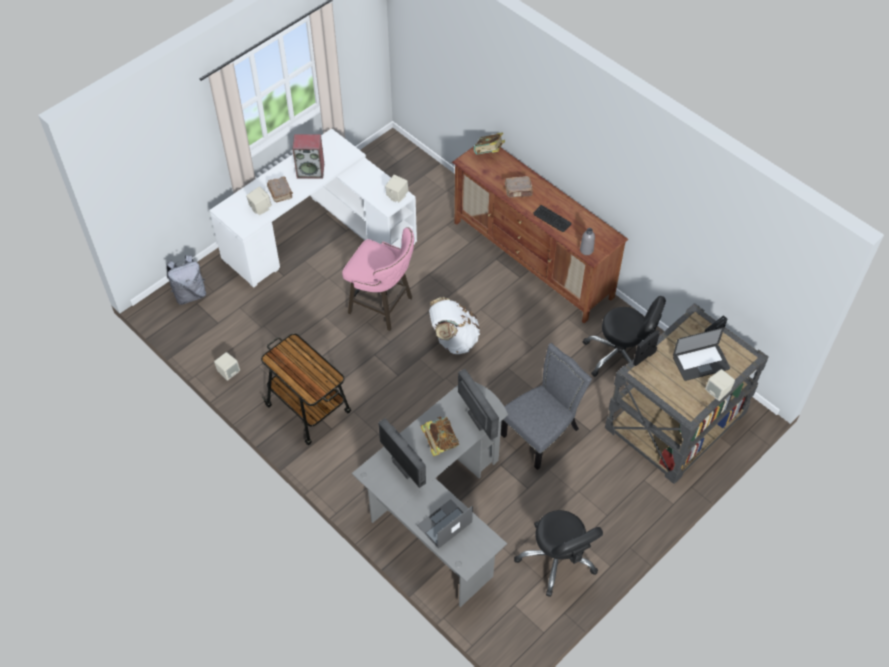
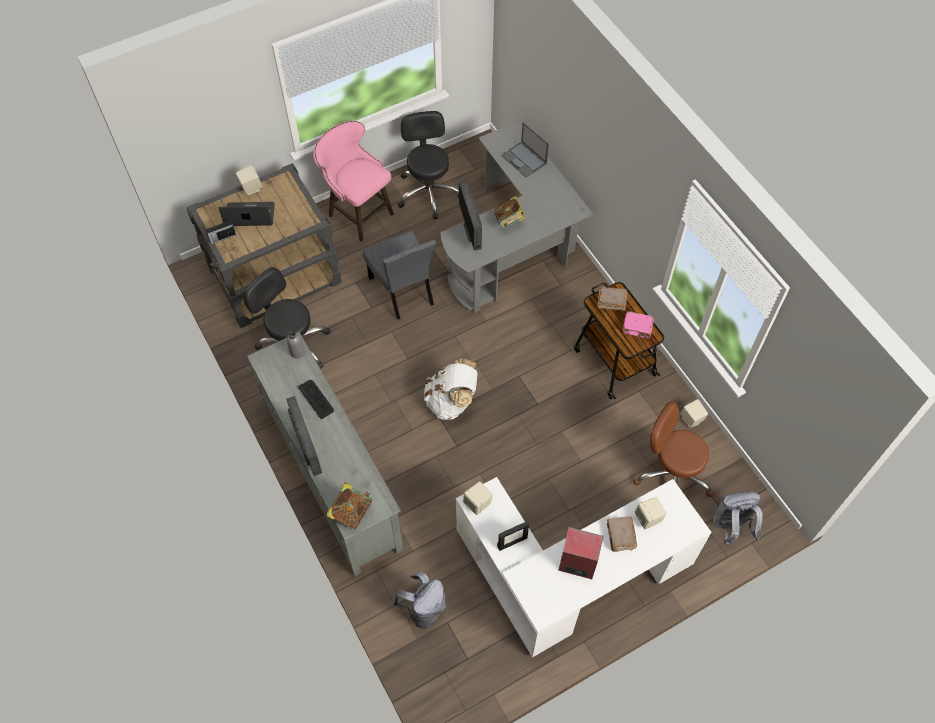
camera: 165 degrees left, 5 degrees up
pink stool [342,227,414,331] -> pink stool moved to [313,121,394,241]
monitor [378,418,426,488] -> monitor moved to [286,396,322,476]
laptop [417,499,473,549] -> laptop turned 75 degrees clockwise [501,122,549,178]
brown dresser [452,146,628,323] -> grey dresser [247,332,403,577]
grey chair [501,343,592,470] -> grey chair turned 90 degrees counterclockwise [363,231,436,320]
brown book [505,176,533,197] -> brown book moved to [597,287,627,311]
picture frame [633,330,660,366] -> picture frame moved to [497,521,529,551]
none -> grey backpack [394,572,446,629]
none -> pink book [622,311,654,339]
none -> brown office chair [633,401,714,497]

